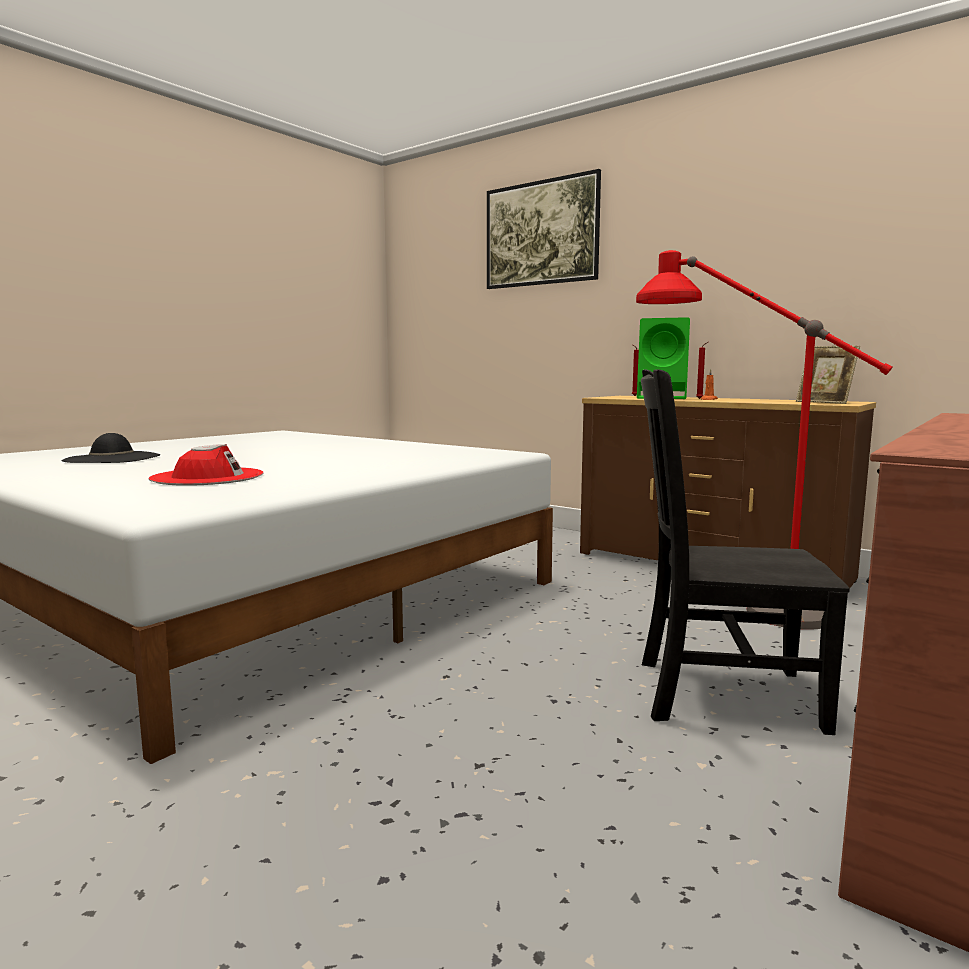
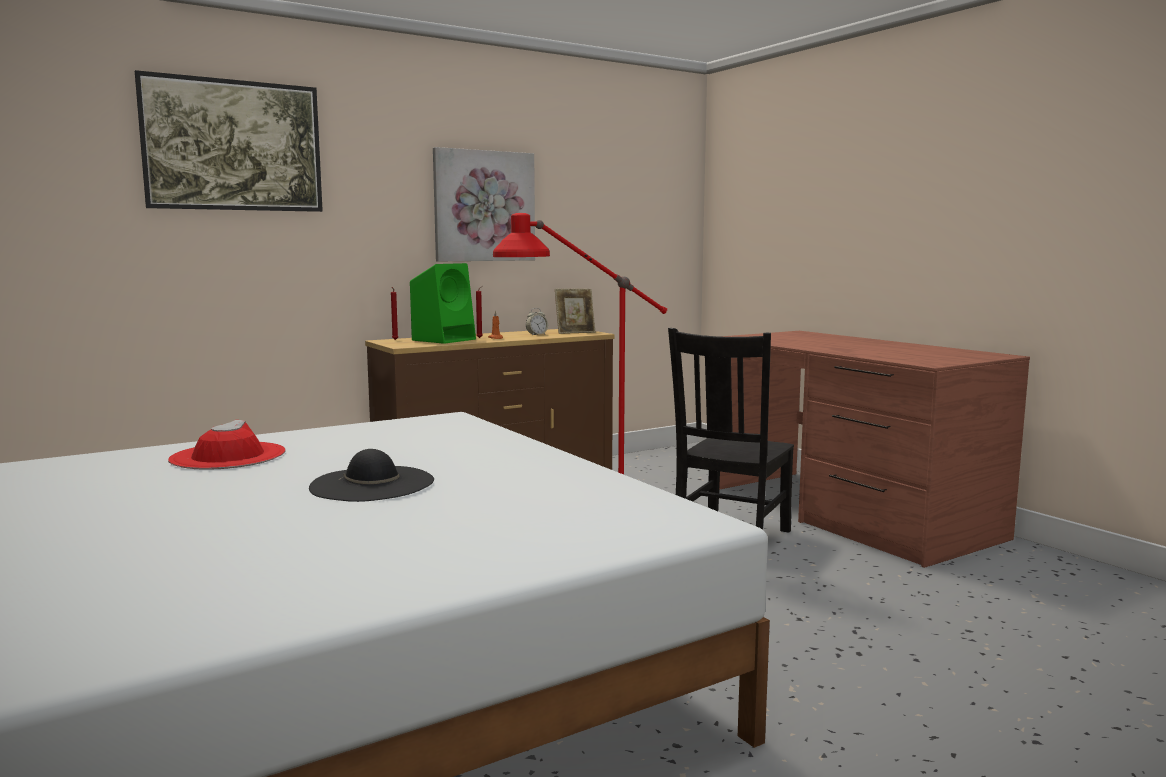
camera: 70 degrees left, 0 degrees up
black hat [62,433,160,463] -> black hat moved to [309,449,434,502]
red hat [149,444,264,486] -> red hat moved to [168,420,286,470]
none -> picture [433,147,535,261]
none -> alarm clock [526,308,548,336]

